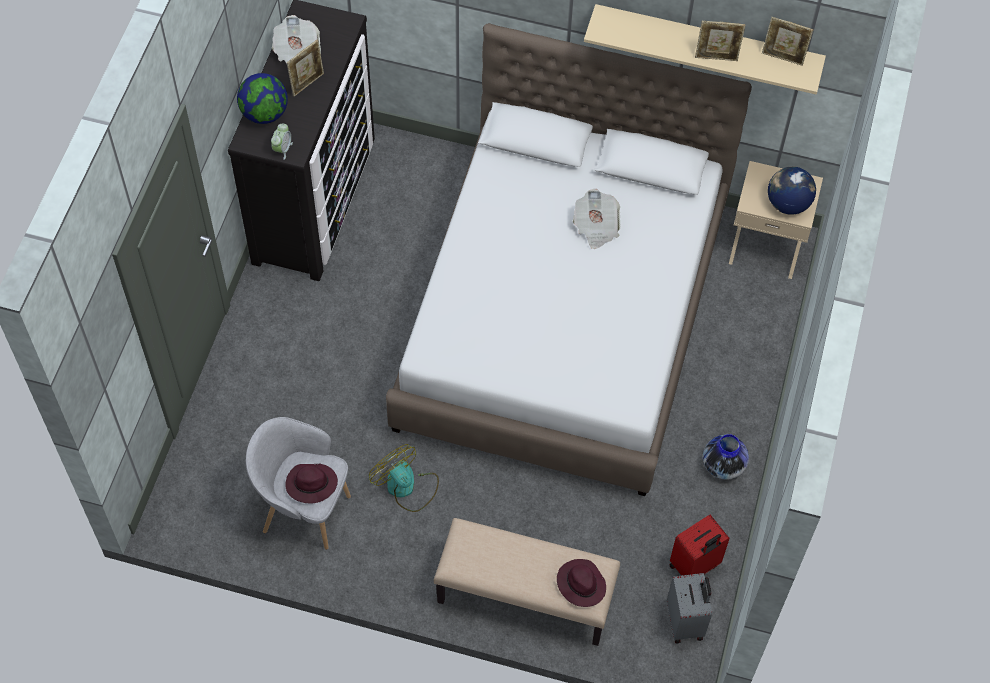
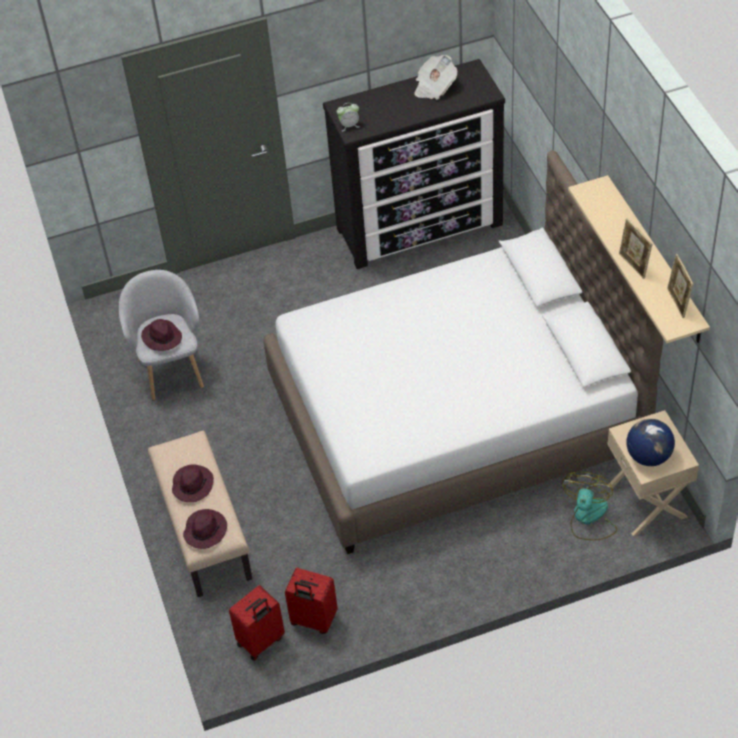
camera: 60 degrees right, 10 degrees down
globe [237,73,288,124] -> none
picture frame [287,40,324,97] -> none
fan [369,444,439,512] -> fan moved to [562,472,617,540]
newspaper [573,189,620,249] -> none
grey suitcase [667,573,712,644] -> red suitcase [229,585,285,661]
vase [703,434,749,480] -> none
none -> purple hat [172,465,214,502]

